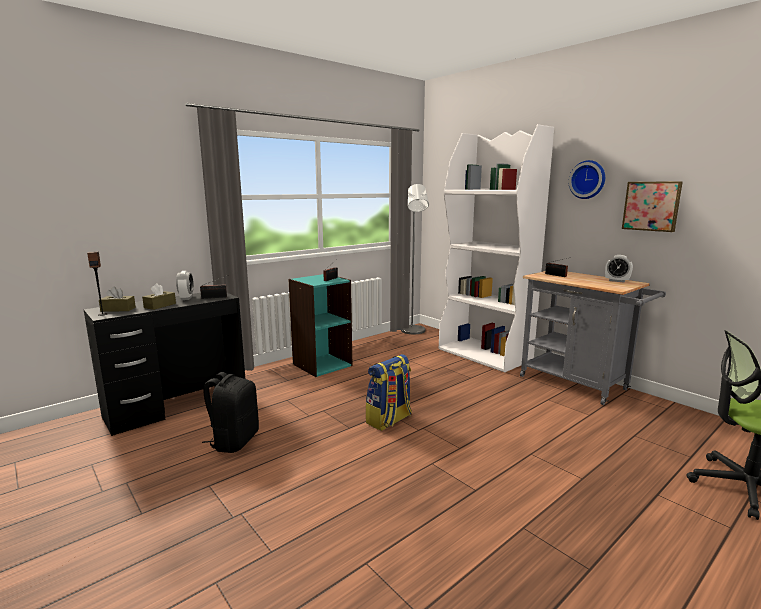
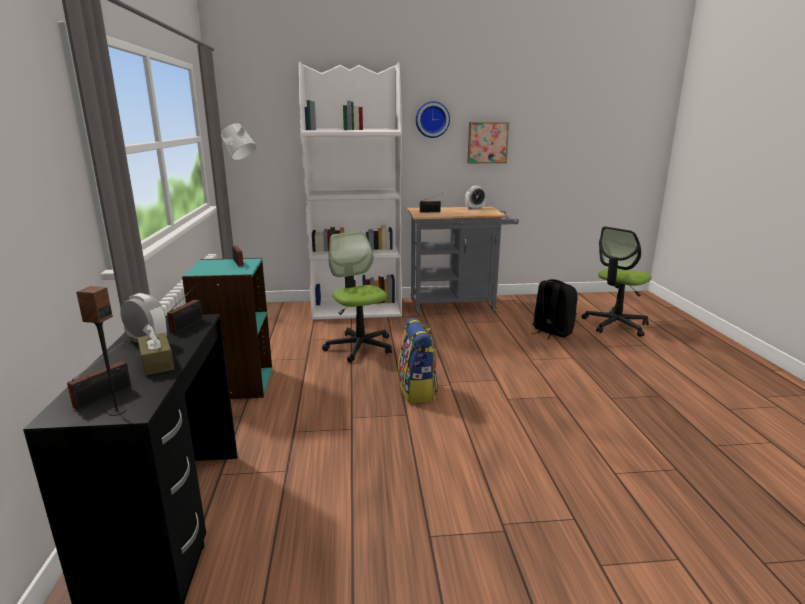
camera: 55 degrees left, 5 degrees up
brown tissue box [99,287,136,312] -> radio [67,340,131,410]
black backpack [202,372,259,453] -> black backpack moved to [531,279,578,339]
none -> office chair [322,232,392,363]

